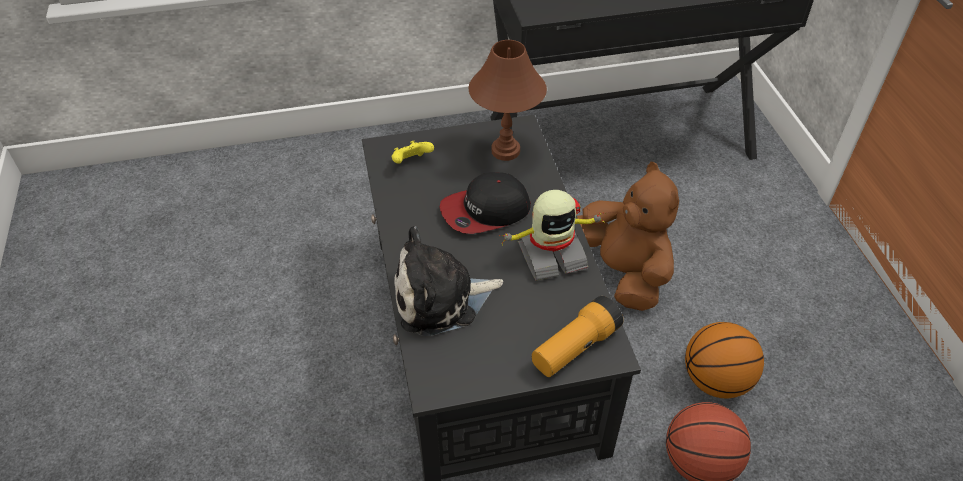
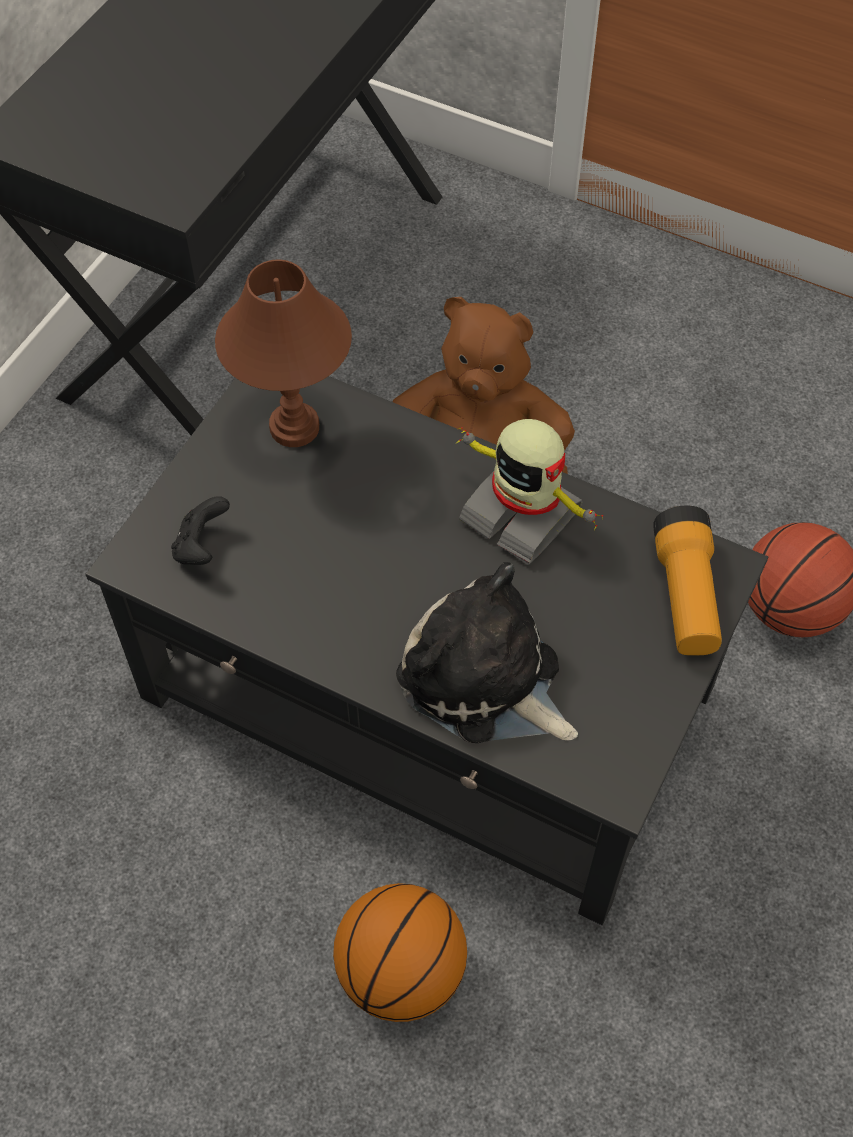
camera: 50 degrees left, 10 degrees up
yellow game controller [392,141,434,164] -> black game controller [171,496,230,565]
plush toy [394,226,503,336] -> plush toy turned 105 degrees clockwise [396,562,578,743]
cap [440,172,531,234] -> none
toy robot [499,190,605,280] -> toy robot turned 105 degrees clockwise [455,419,603,565]
basketball [685,322,764,398] -> basketball moved to [333,883,467,1022]

